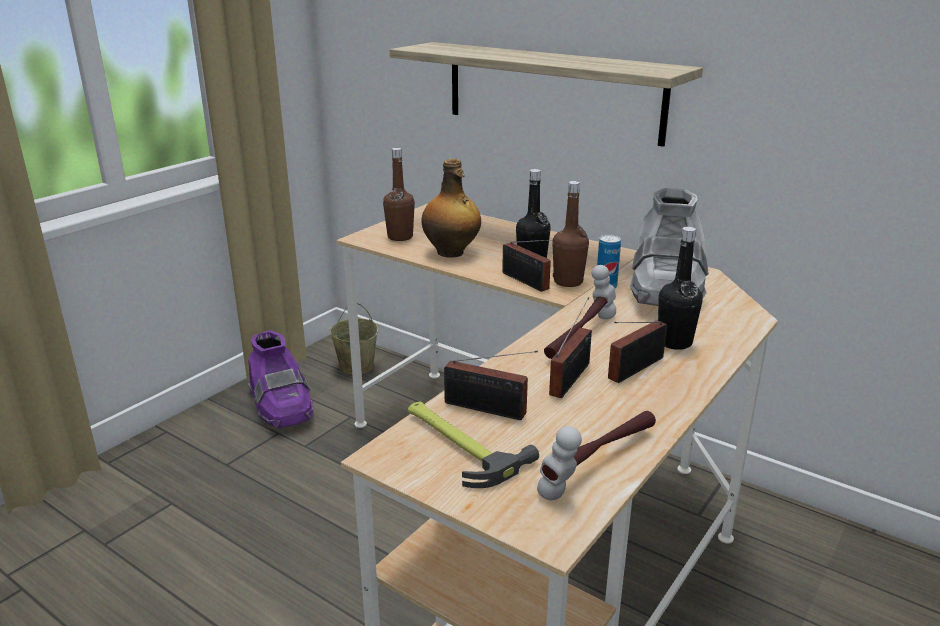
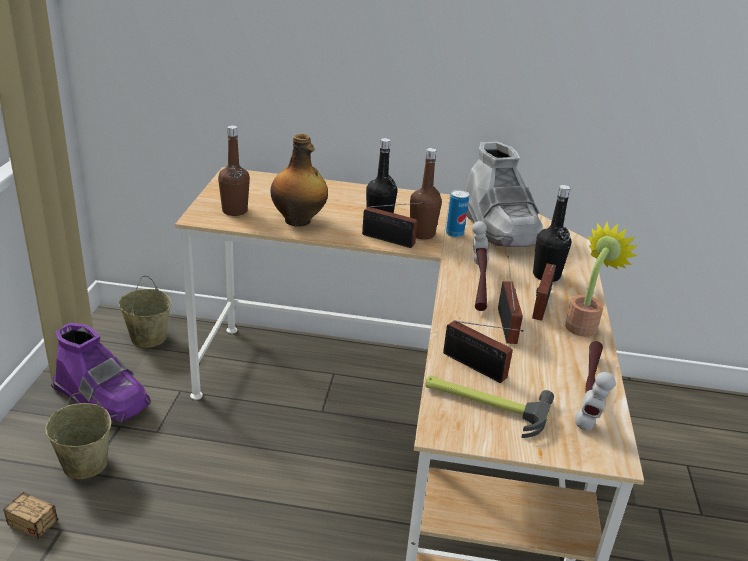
camera: 30 degrees left, 5 degrees up
shelf [390,42,703,147] -> none
radio [444,351,538,420] -> radio turned 45 degrees clockwise [443,320,524,383]
none -> storage box [3,488,92,539]
none -> beige bucket [45,392,111,479]
none -> potted plant [565,222,638,337]

